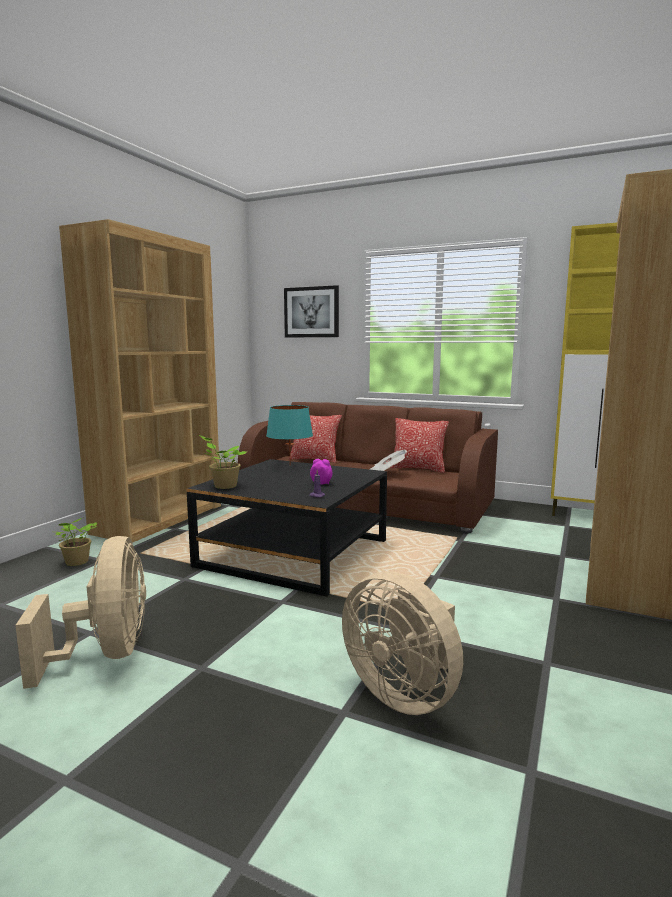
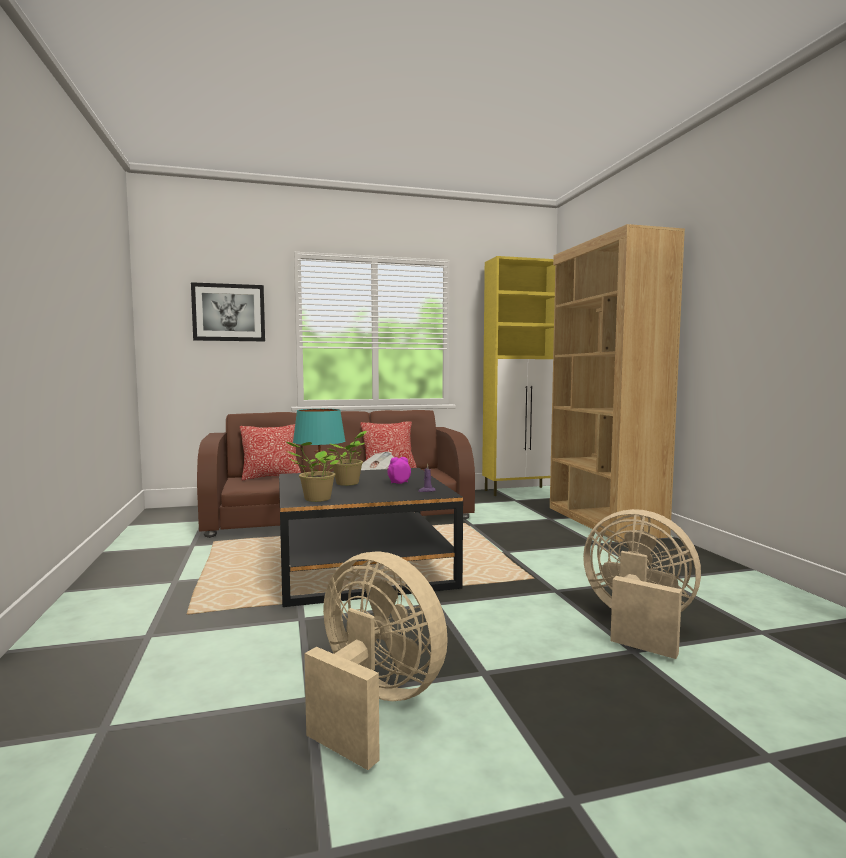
camera: 40 degrees left, 5 degrees down
potted plant [56,518,97,566] -> potted plant moved to [328,431,367,486]
brown bookcase [59,219,221,543] -> none
beige fan [342,571,463,715] -> beige fan turned 150 degrees counterclockwise [583,509,701,659]

